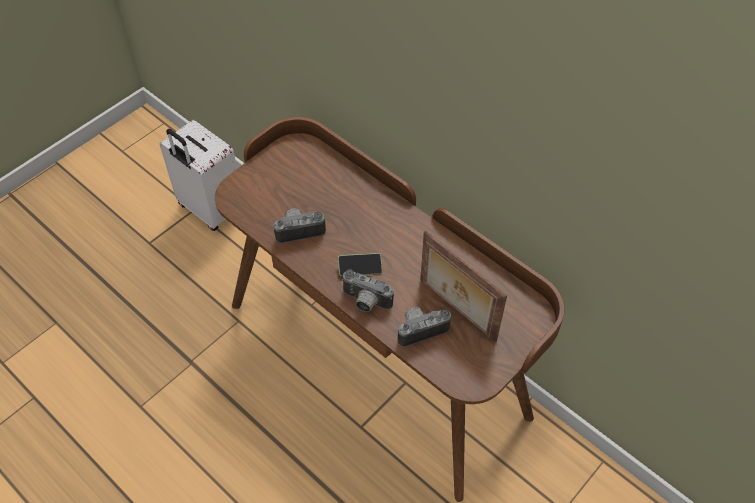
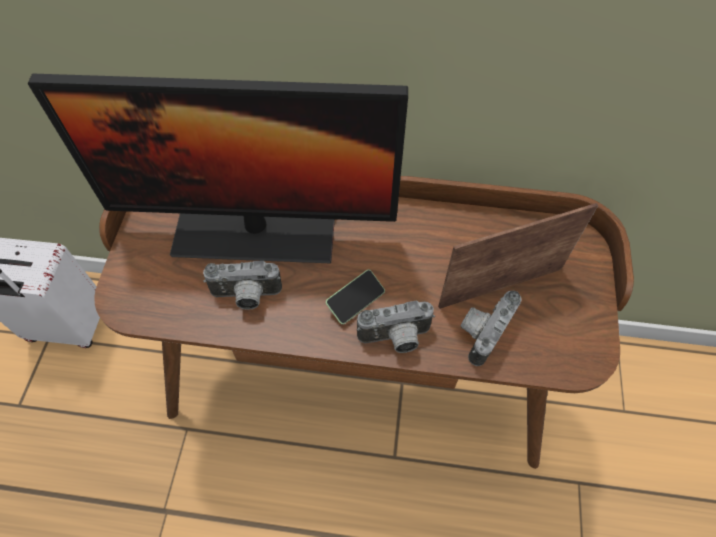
camera: 35 degrees left, 5 degrees up
camera [273,208,326,243] -> camera turned 135 degrees counterclockwise [203,261,282,310]
picture frame [420,231,507,342] -> picture frame turned 150 degrees clockwise [438,203,598,309]
none -> monitor [28,74,408,263]

